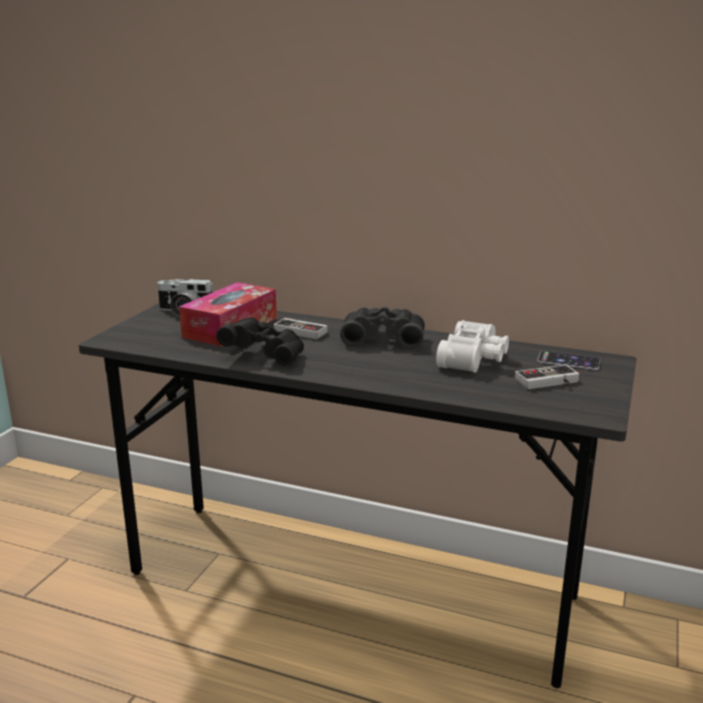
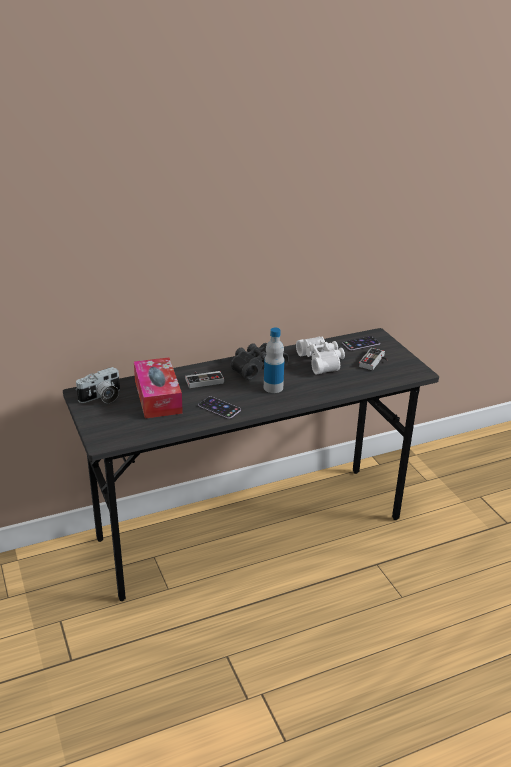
camera: 45 degrees left, 10 degrees up
black binoculars [216,318,304,365] -> phone [198,396,241,419]
none -> bottle [264,328,284,393]

